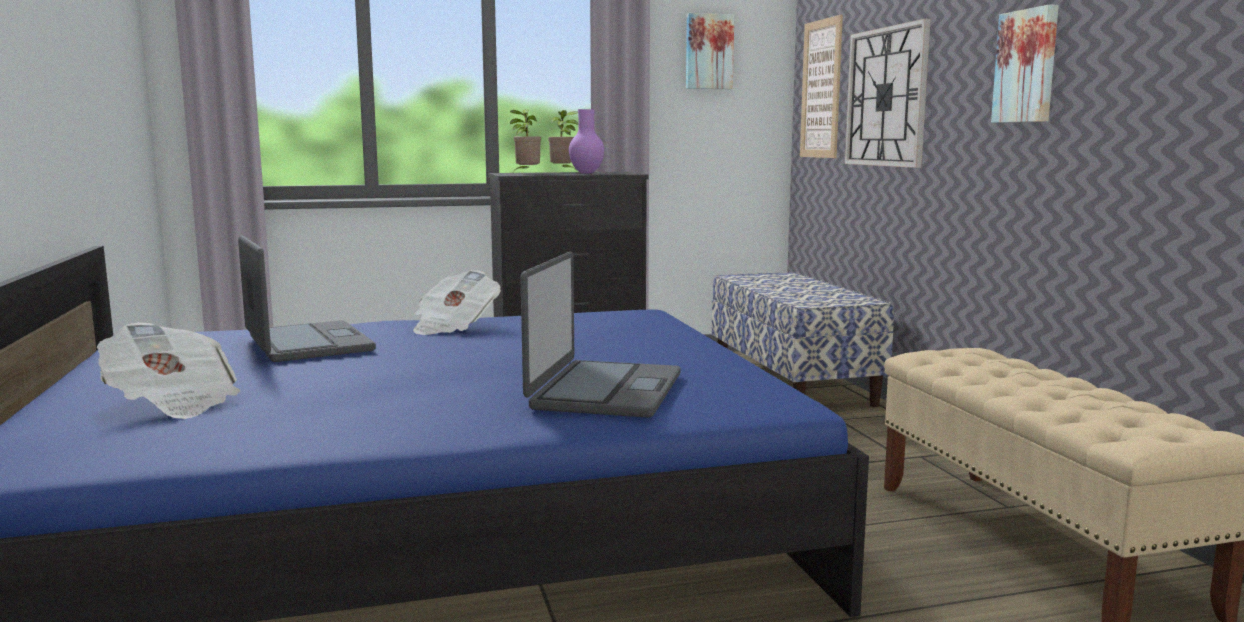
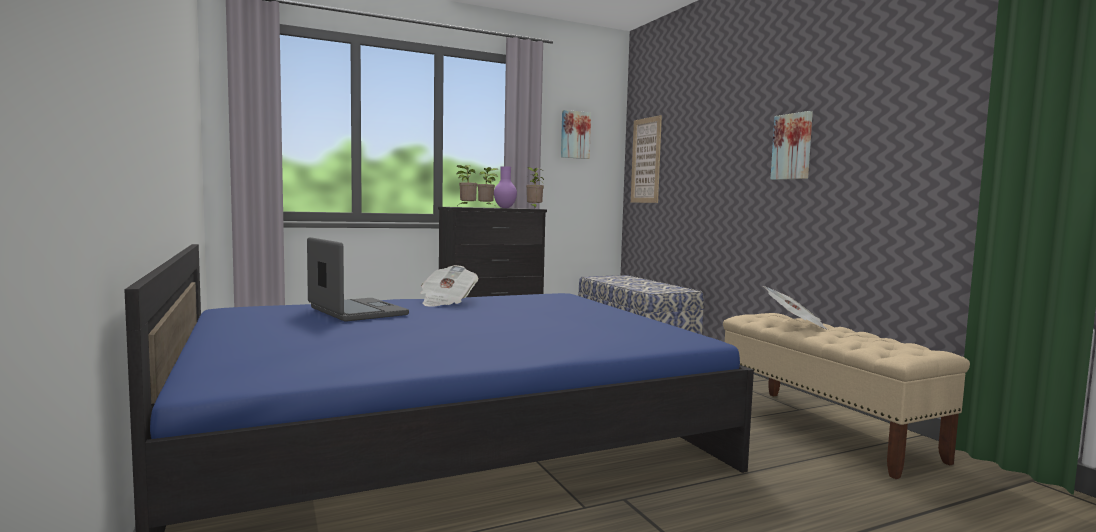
camera: 10 degrees left, 5 degrees down
newspaper [97,323,240,419] -> newspaper moved to [763,286,828,330]
laptop [520,251,680,418] -> none
wall clock [845,19,931,168] -> none
none -> potted plant [526,167,544,209]

